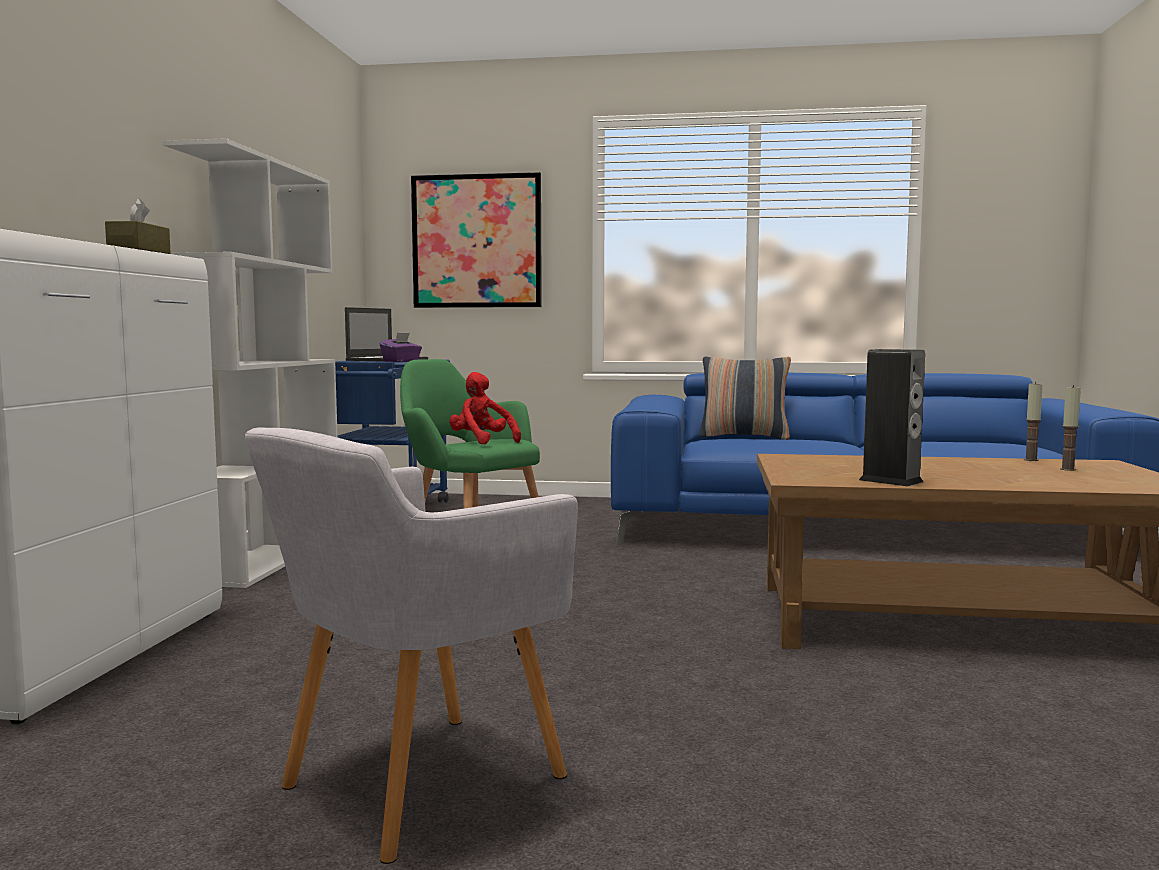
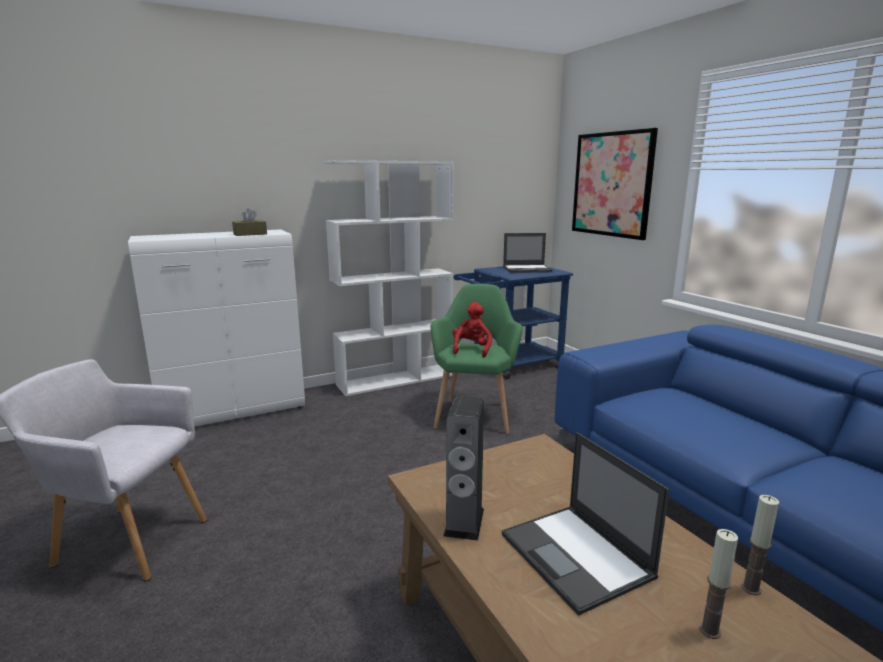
camera: 55 degrees right, 10 degrees up
purple tissue box [380,333,422,362] -> none
pillow [699,357,791,440] -> none
none -> laptop [502,432,669,616]

